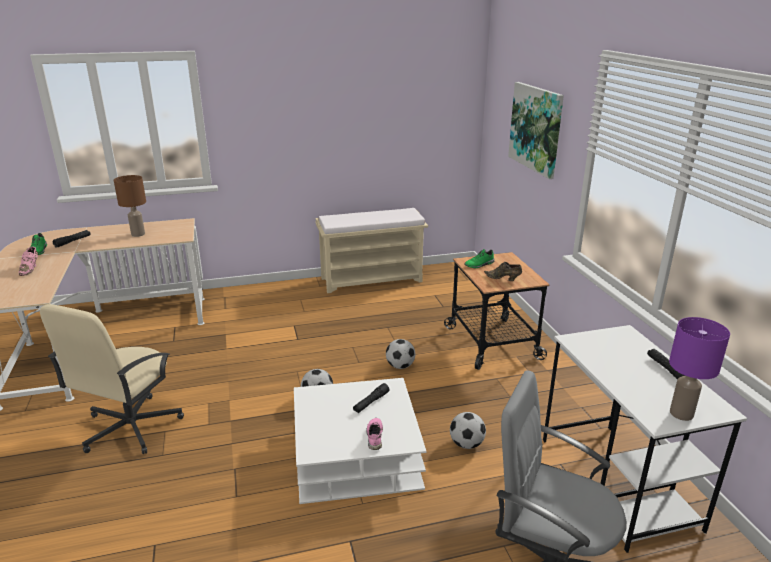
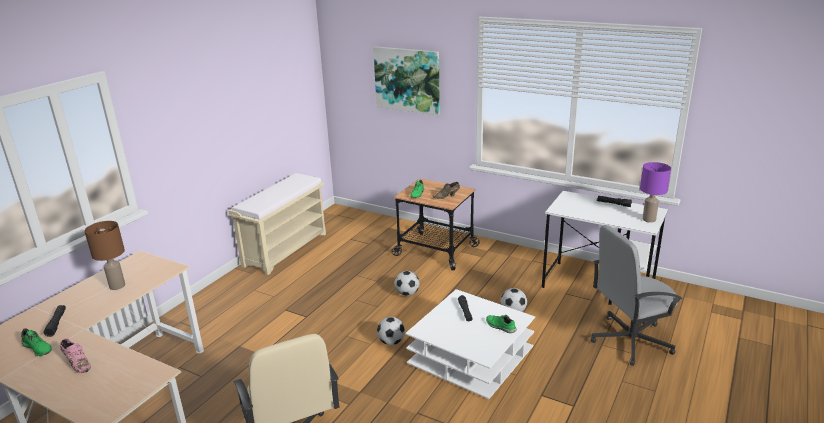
camera: 45 degrees left, 0 degrees up
pink shoe [366,418,383,450] -> green shoe [486,315,516,333]

